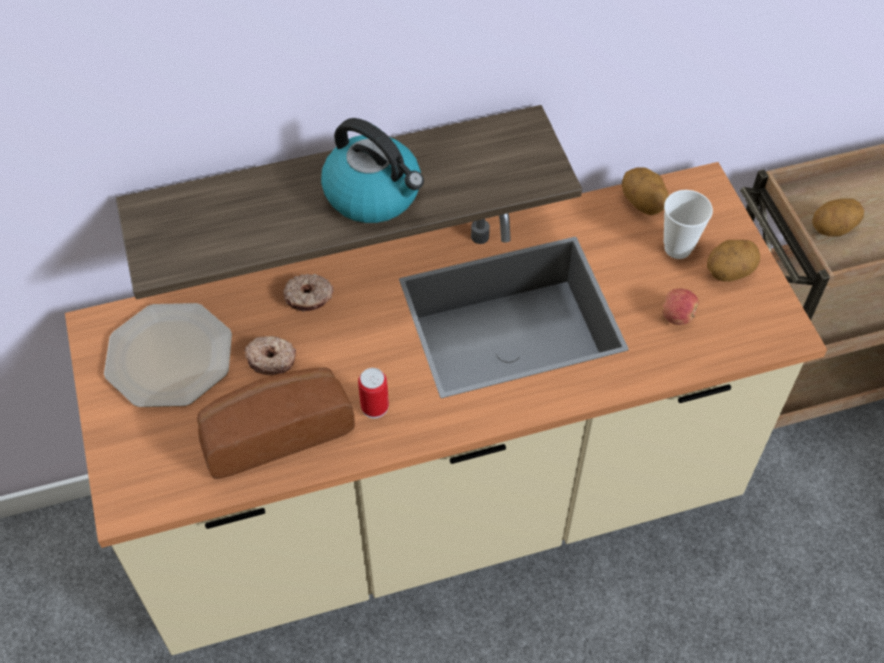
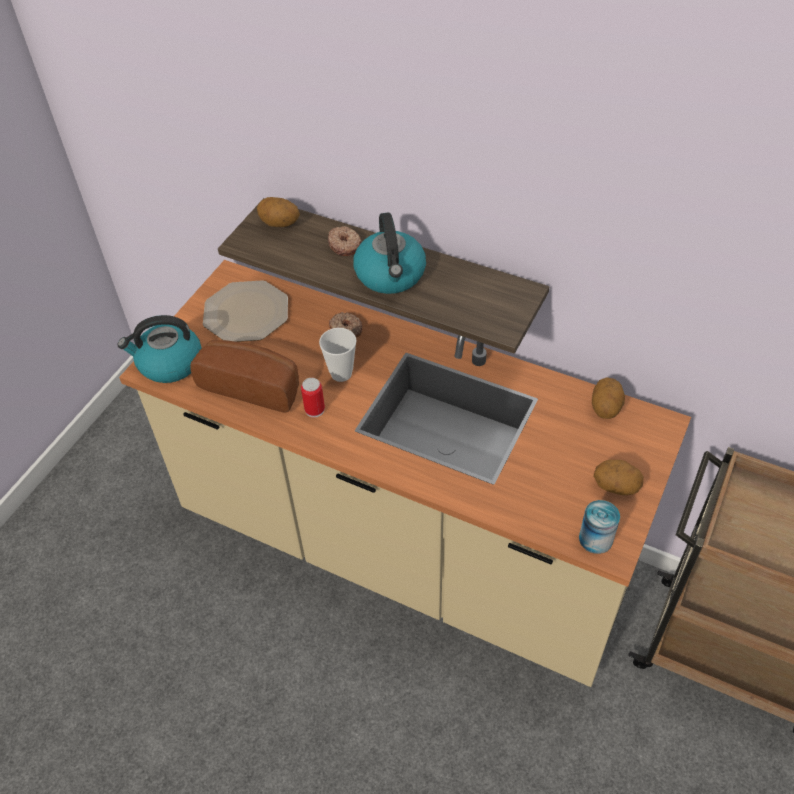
camera: 45 degrees right, 5 degrees down
donut [244,336,296,376] -> donut moved to [328,226,362,256]
apple [662,289,698,325] -> none
cup [664,190,713,259] -> cup moved to [319,328,356,382]
potato [812,198,864,236] -> potato moved to [257,197,300,227]
none -> kettle [118,315,201,383]
none -> can [579,500,620,554]

